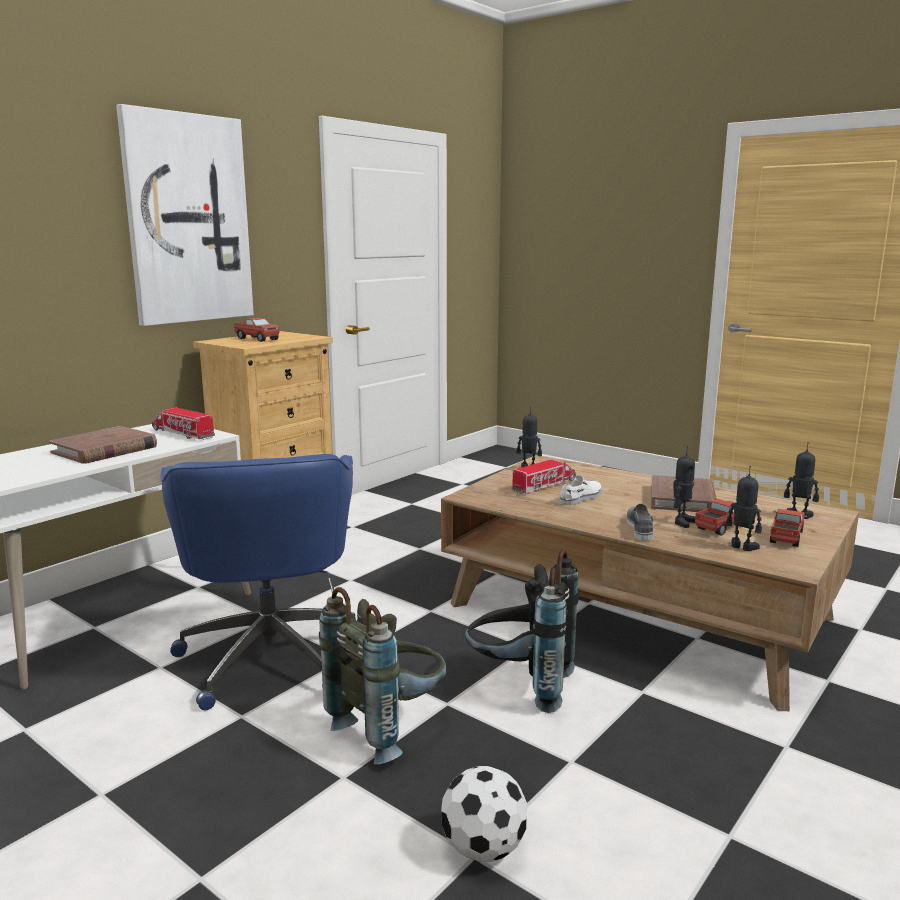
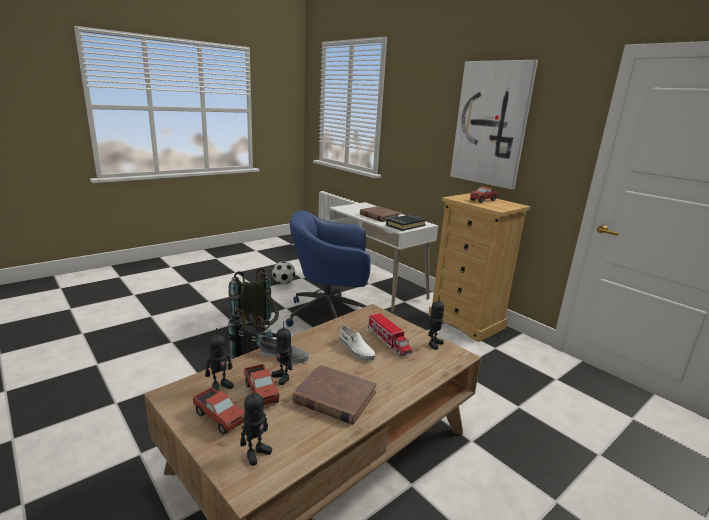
camera: 100 degrees right, 5 degrees up
toy truck [152,407,215,440] -> black book [386,215,426,231]
football [441,766,527,862] -> football moved to [272,261,295,284]

